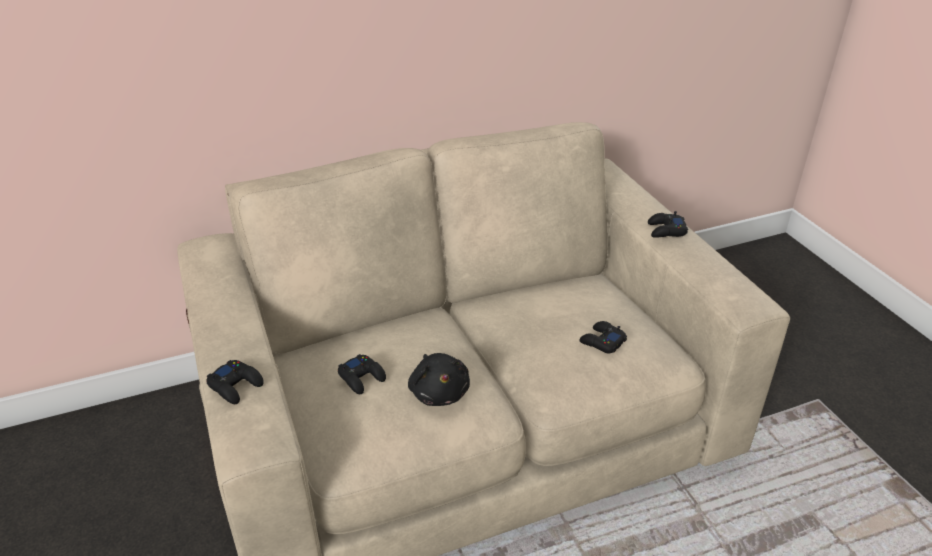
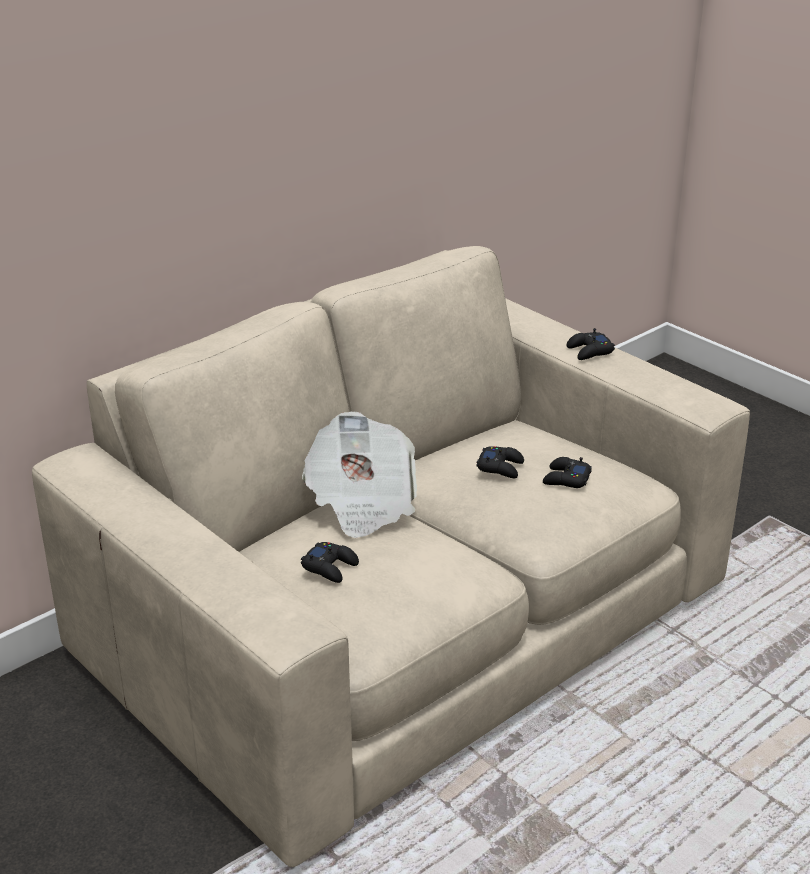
camera: 20 degrees left, 5 degrees down
black game controller [206,360,264,404] -> black game controller moved to [476,446,524,478]
black plush toy [408,353,470,406] -> none
none -> newspaper [302,412,417,538]

